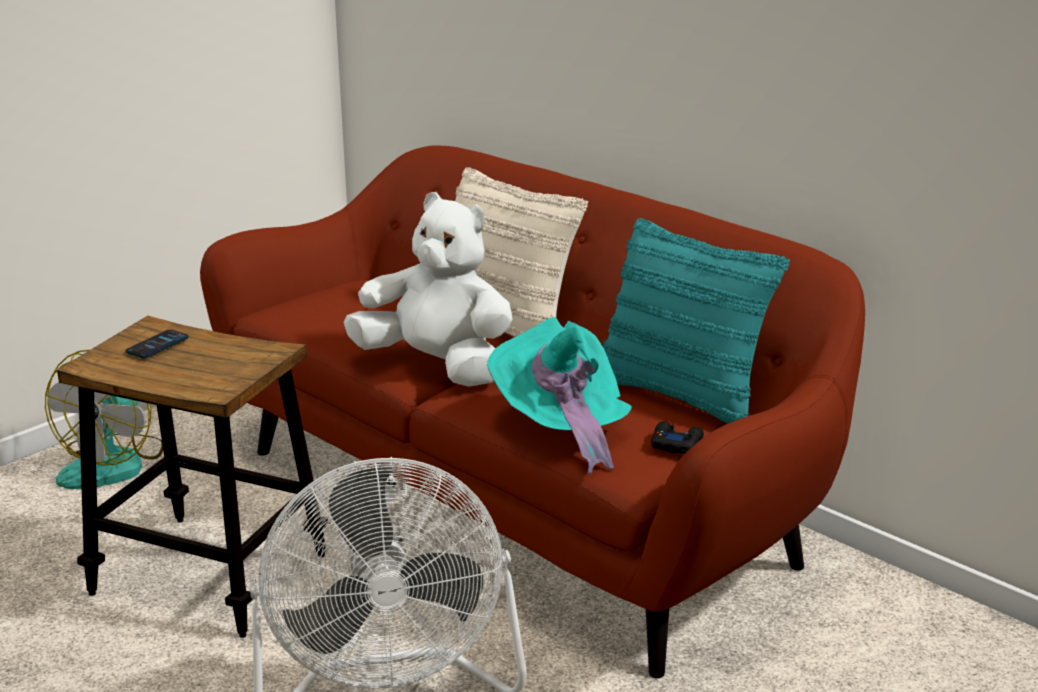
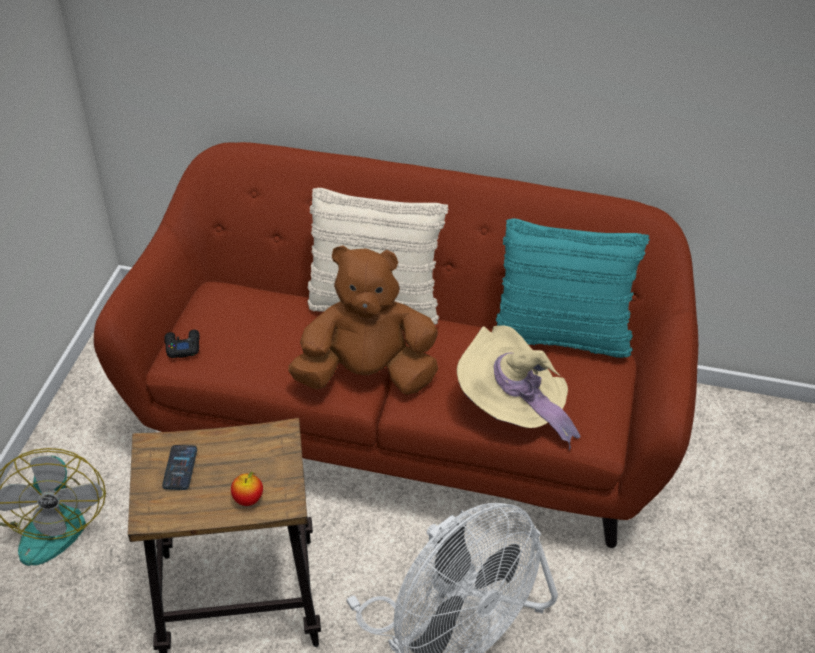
camera: 30 degrees left, 20 degrees up
white plush toy [344,192,512,387] -> brown plush toy [288,245,438,395]
turquoise hat [487,317,632,474] -> beige hat [457,326,581,450]
black game controller [651,421,704,454] -> black game controller moved to [164,330,200,358]
none -> apple [231,471,263,506]

